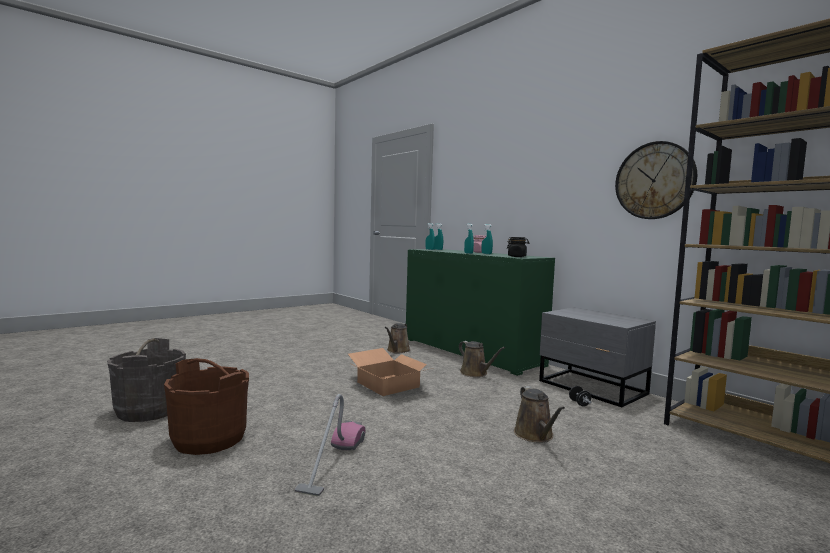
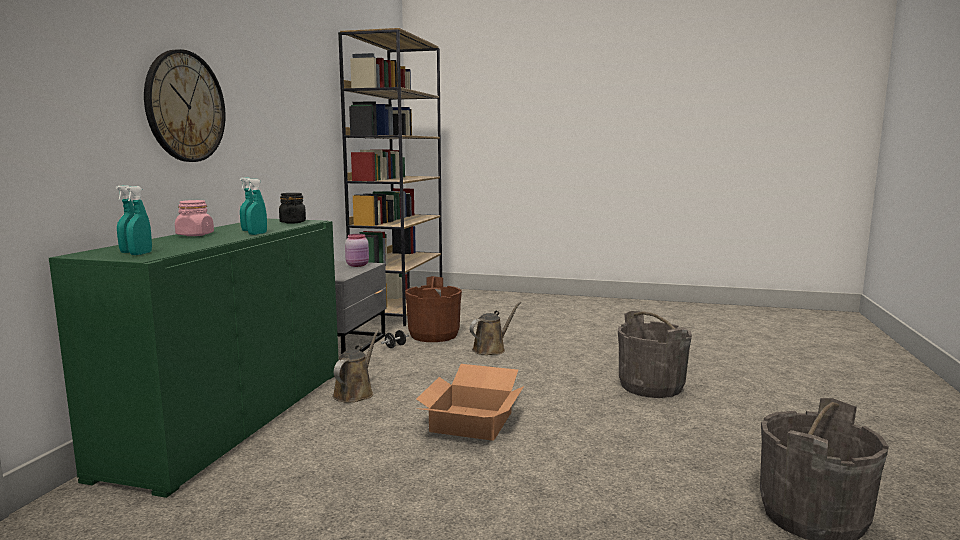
camera: 125 degrees left, 5 degrees up
brown bucket [164,358,249,455] -> brown bucket moved to [405,276,462,342]
vacuum cleaner [295,394,365,496] -> grey bucket [618,311,692,398]
brown watering can [385,323,411,353] -> none
wall clock [615,141,697,219] -> wall clock moved to [144,49,225,162]
none -> pink jar [345,234,369,267]

